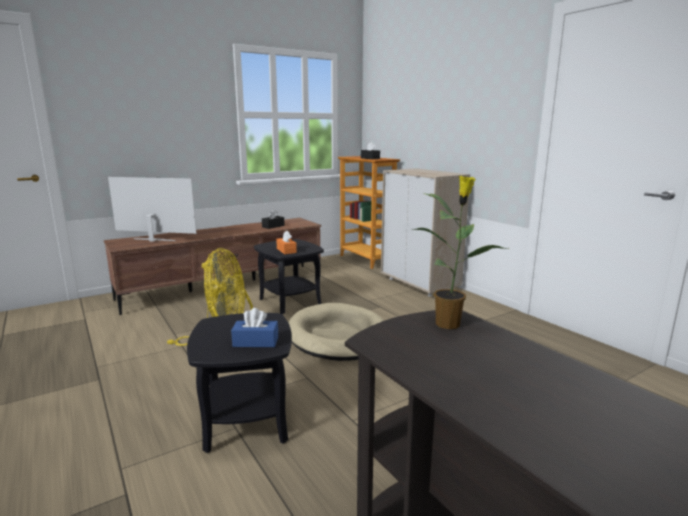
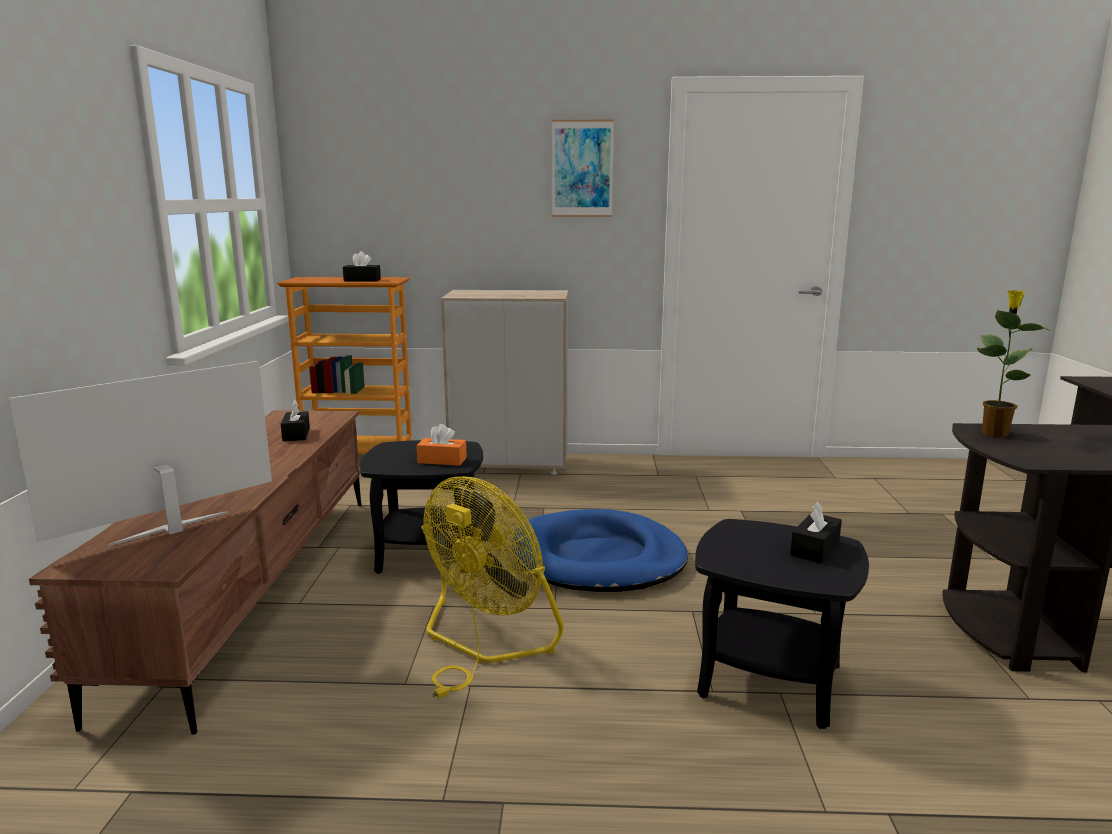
camera: 55 degrees left, 0 degrees up
blue tissue box [231,308,278,347] -> black tissue box [790,501,842,563]
beige dog bed [288,303,384,361] -> blue dog bed [512,509,688,592]
none -> picture [552,120,614,217]

